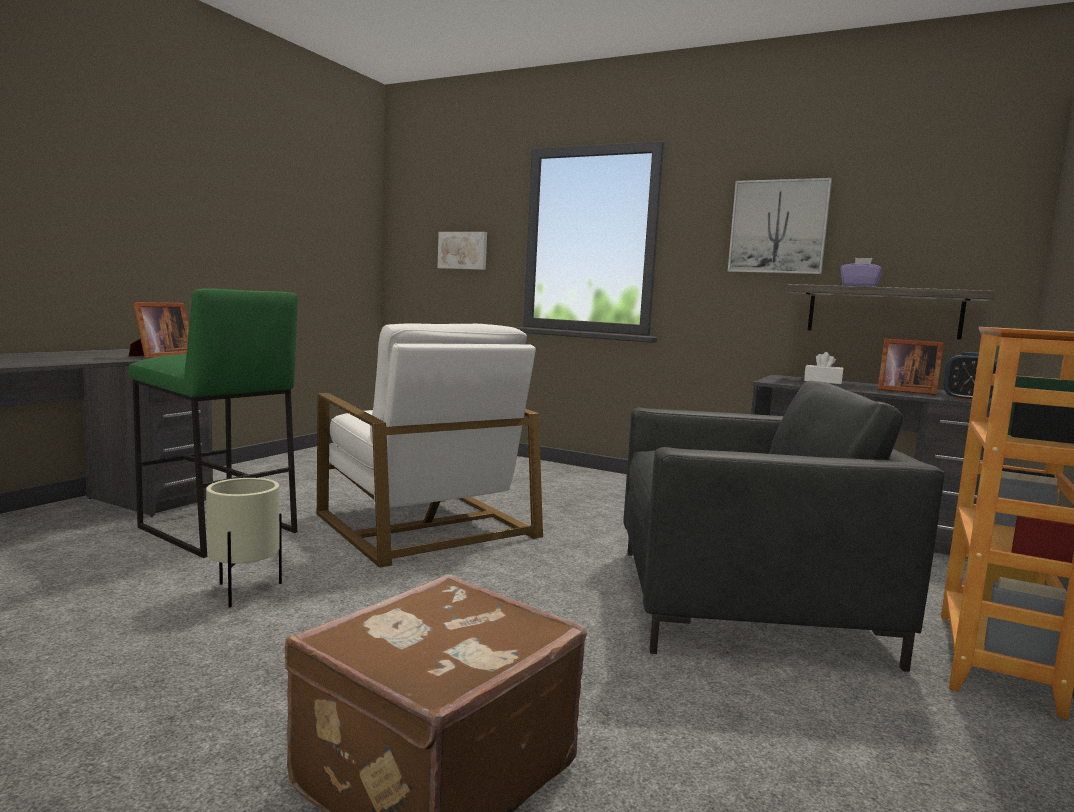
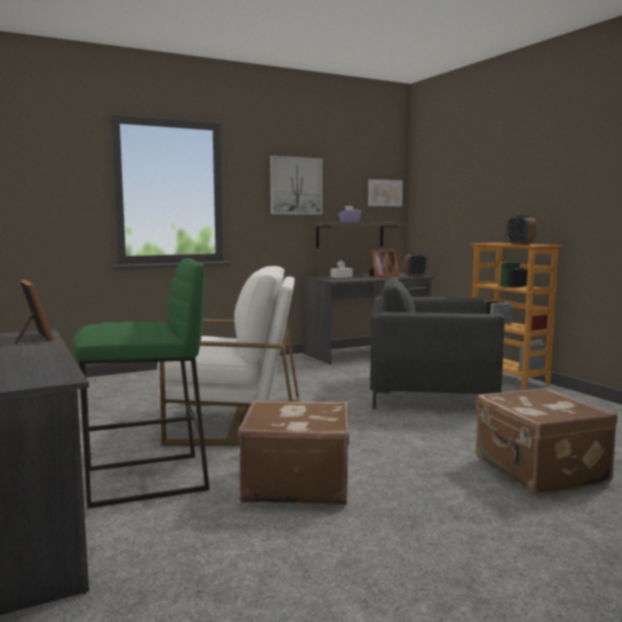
camera: 55 degrees left, 0 degrees up
beige planter [206,478,282,607] -> brown suitcase [238,400,349,505]
picture [438,232,487,270] -> picture moved to [368,179,403,207]
grey armchair [623,380,945,672] -> grey armchair turned 120 degrees counterclockwise [370,277,505,409]
none -> alarm clock [507,215,536,245]

